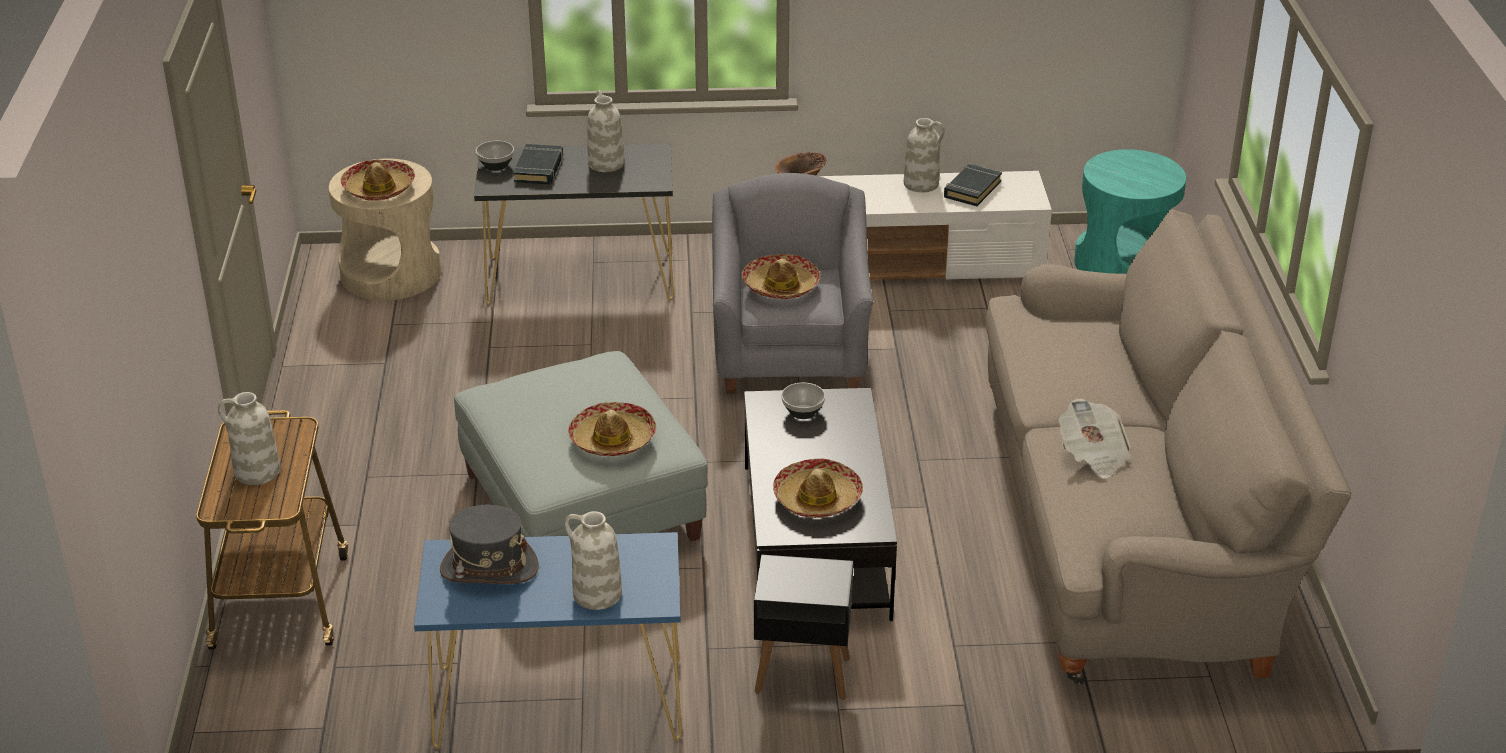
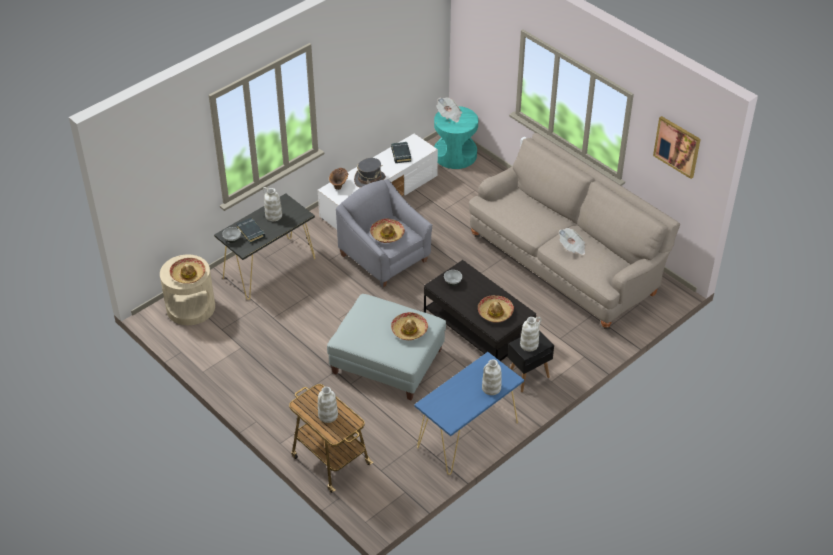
camera: 40 degrees left, 10 degrees up
grey hat [440,505,539,584] -> grey hat moved to [354,158,386,188]
white vase [904,118,945,193] -> white vase moved to [520,317,542,351]
none -> newspaper [436,97,462,122]
none -> picture [653,116,701,179]

